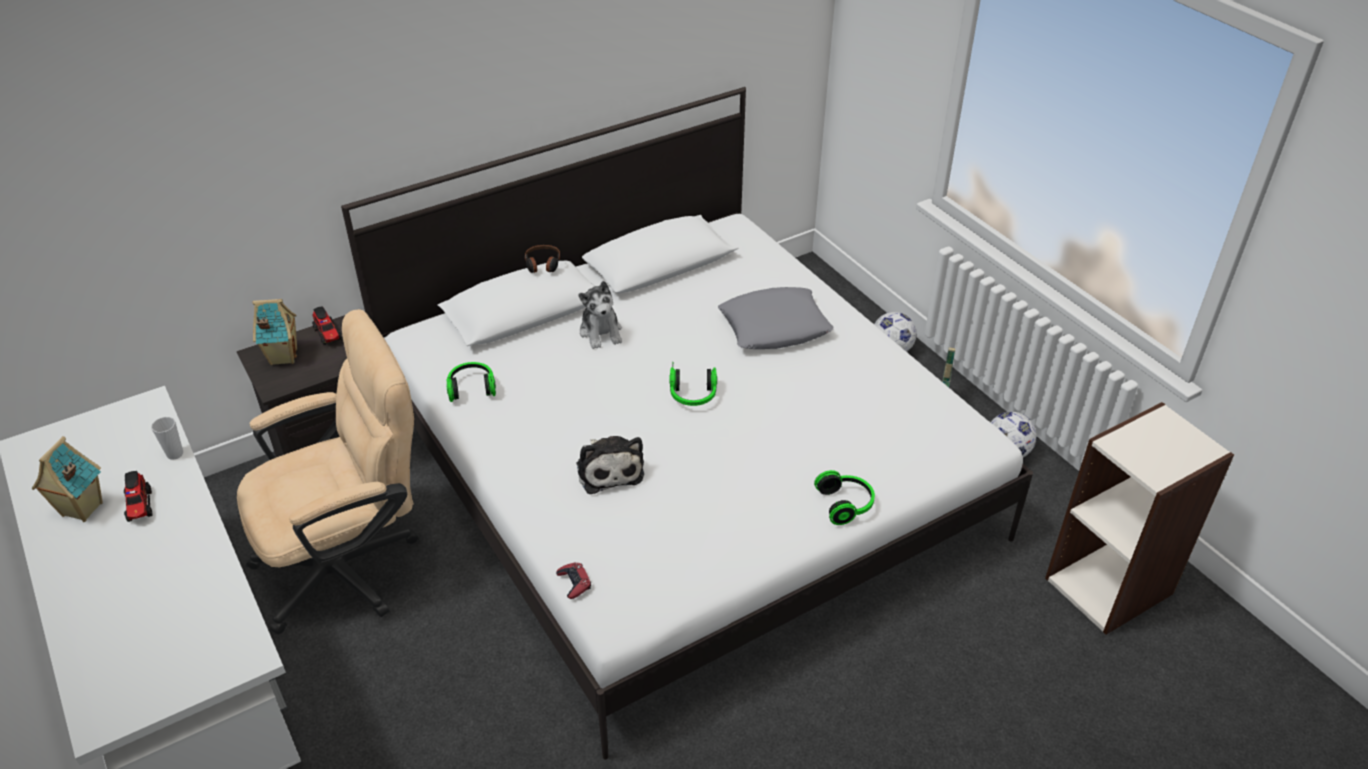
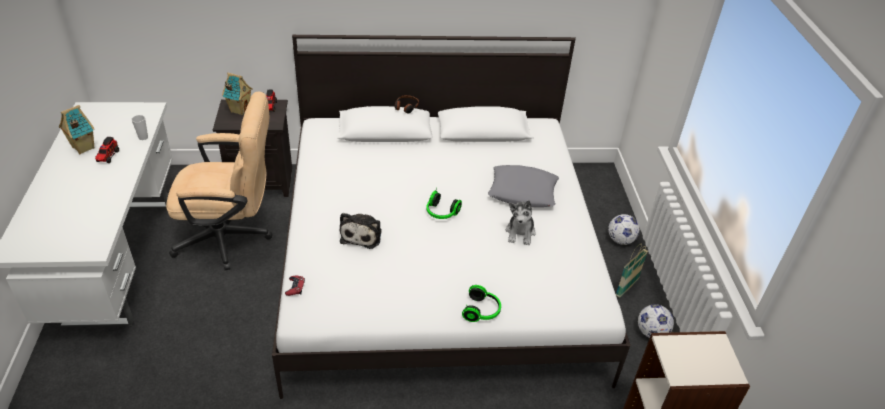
camera: 25 degrees right, 0 degrees up
headphones [447,362,496,402] -> none
plush toy [578,281,622,349] -> plush toy moved to [506,200,536,245]

